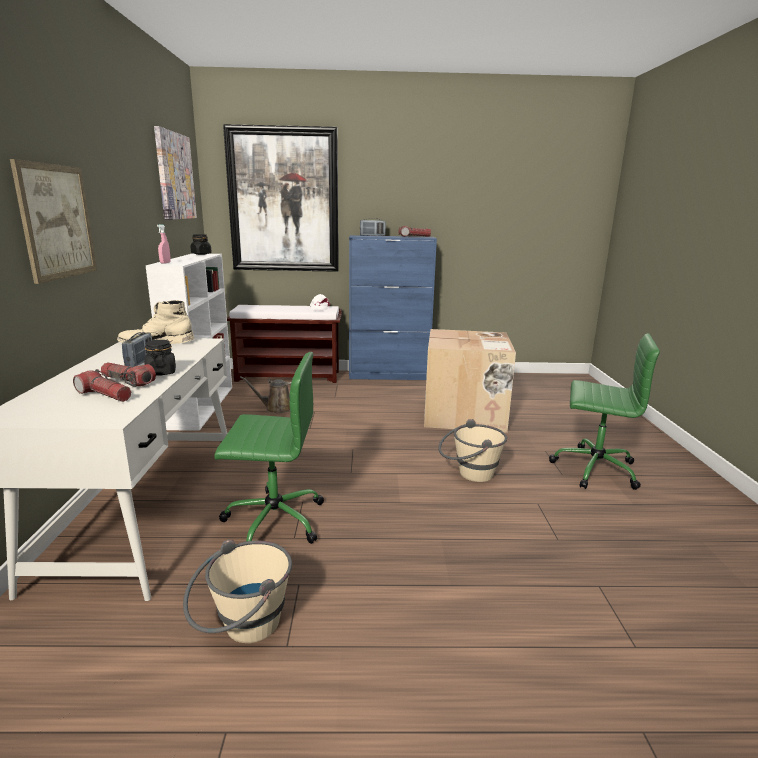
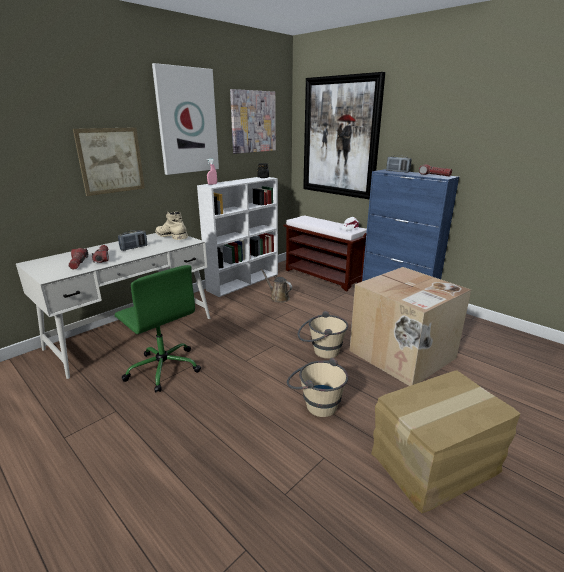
camera: 45 degrees right, 5 degrees up
black jar [144,340,176,376] -> none
beige bucket [183,539,292,643] -> beige bucket moved to [298,311,348,359]
green office chair [549,333,660,490] -> cardboard box [371,370,520,513]
none -> picture [152,63,219,175]

